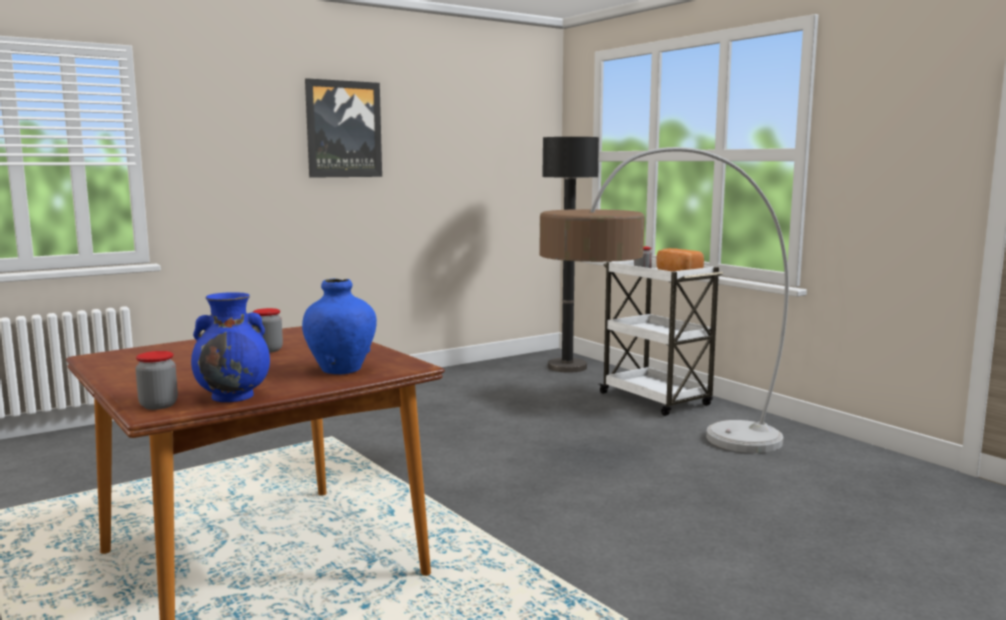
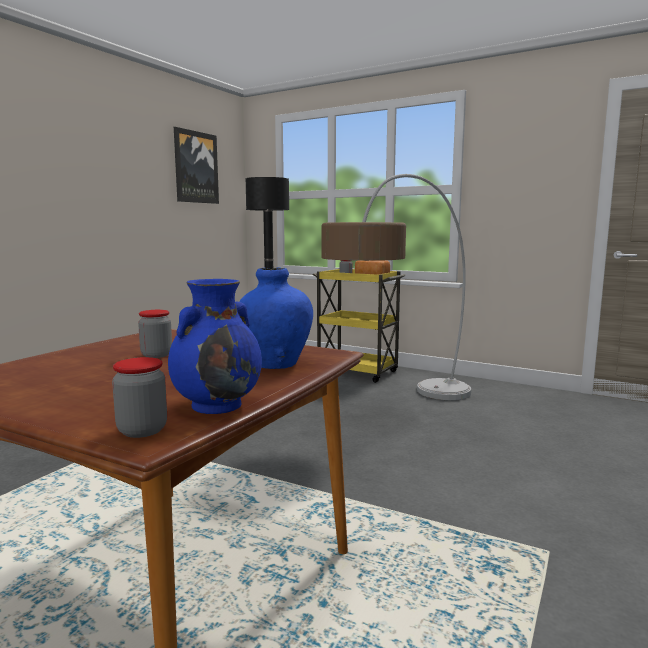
camera: 25 degrees left, 0 degrees up
picture [305,78,382,178] -> picture moved to [174,127,219,204]
white cart [599,258,723,416] -> yellow cart [313,269,406,383]

